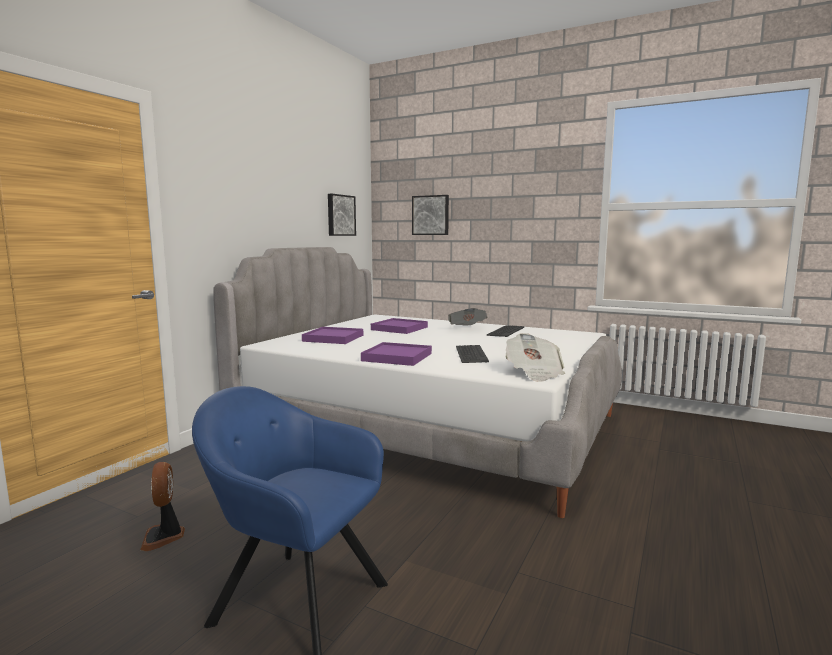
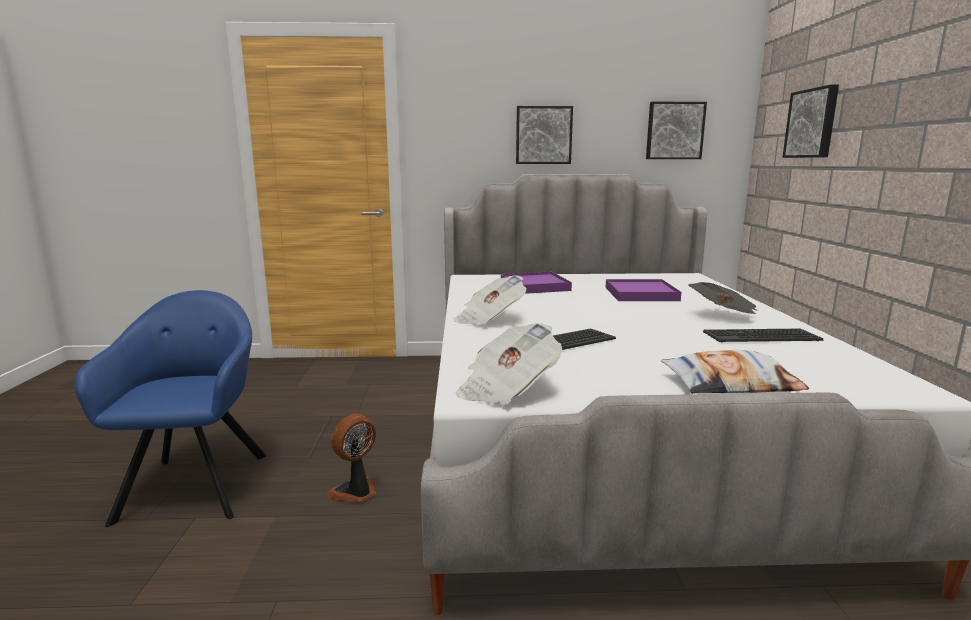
camera: 60 degrees right, 5 degrees up
fan [140,462,185,551] -> fan moved to [328,413,376,503]
purple tray [361,342,432,366] -> newspaper [454,275,526,325]
none -> picture [516,106,573,164]
none -> pillow [661,350,809,394]

